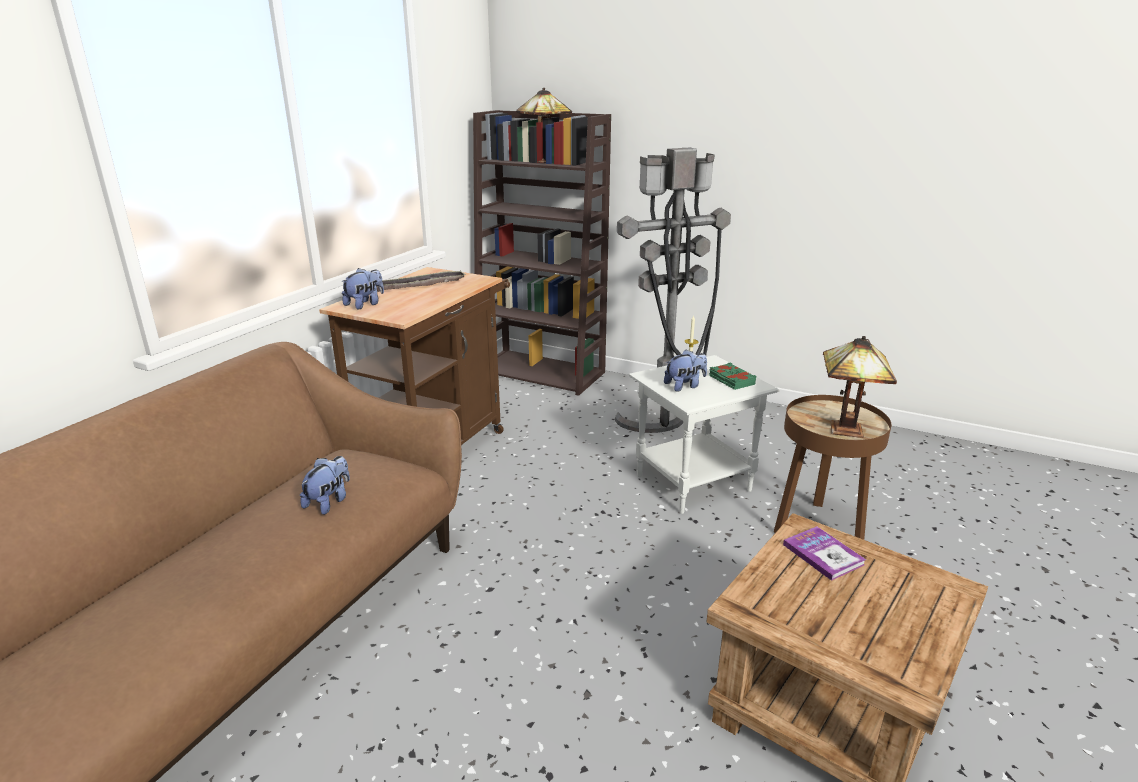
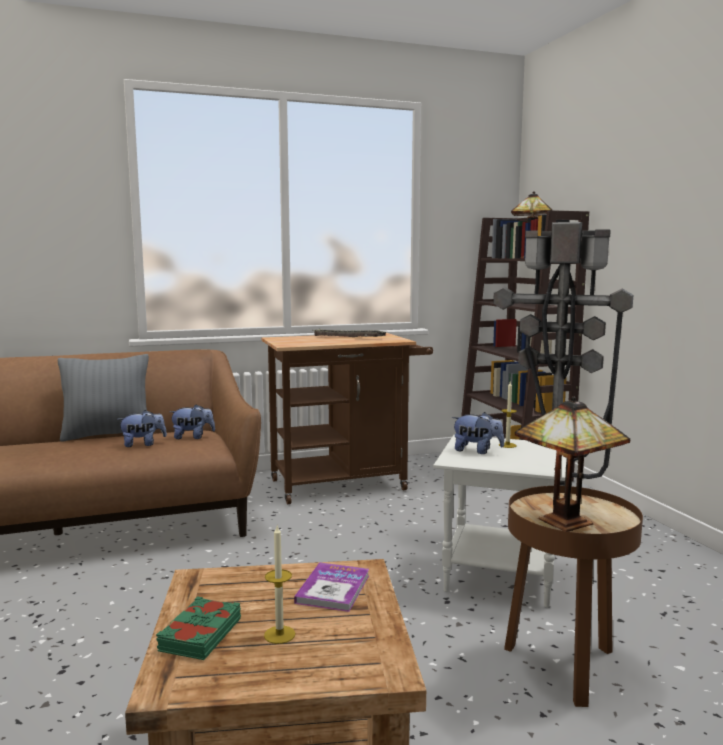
camera: 45 degrees right, 15 degrees down
plush toy [341,268,384,309] -> plush toy moved to [170,404,215,439]
green book [709,363,756,390] -> green book moved to [156,596,241,660]
none -> grey pillow [58,354,149,442]
none -> candle [264,526,295,644]

